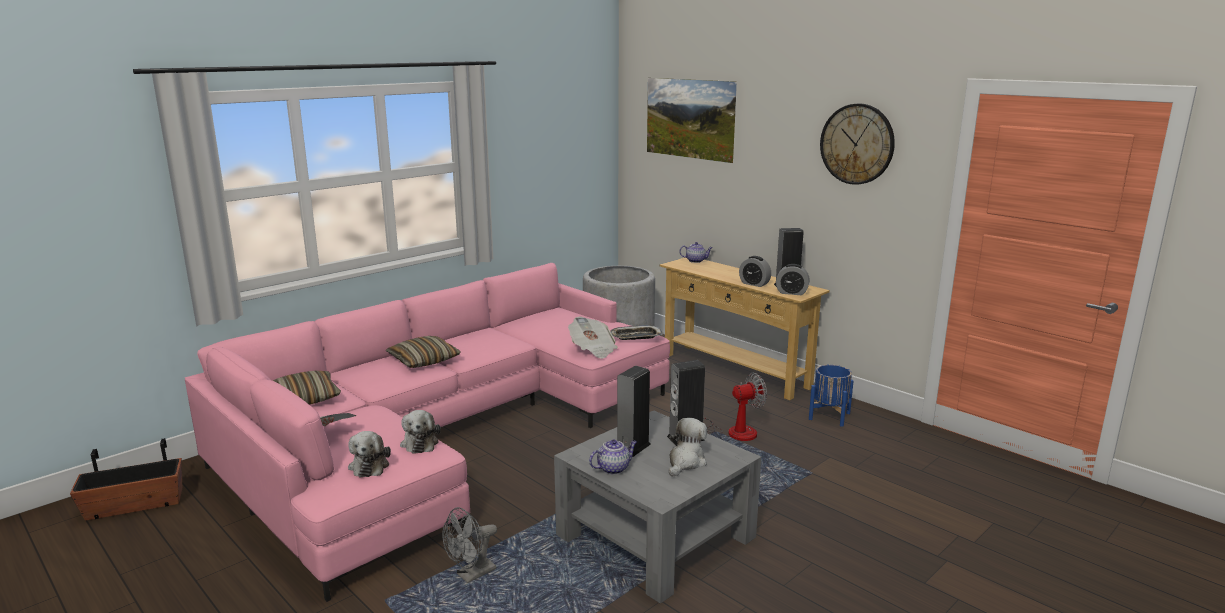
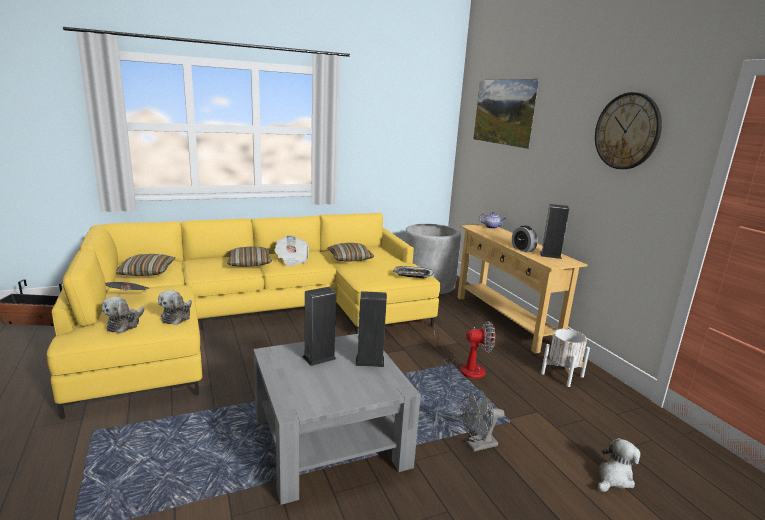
camera: 20 degrees right, 0 degrees up
pink sofa [185,263,670,602] -> yellow sofa [47,213,440,419]
grey fan [443,507,497,583] -> grey fan moved to [460,388,504,452]
newspaper [568,316,618,359] -> newspaper moved to [274,235,309,266]
teapot [589,440,637,474] -> none
plush toy [669,418,707,477] -> plush toy moved to [598,438,640,492]
alarm clock [776,264,810,295] -> none
blue planter [809,365,854,427] -> white planter [541,329,590,387]
none -> pillow [328,243,374,262]

